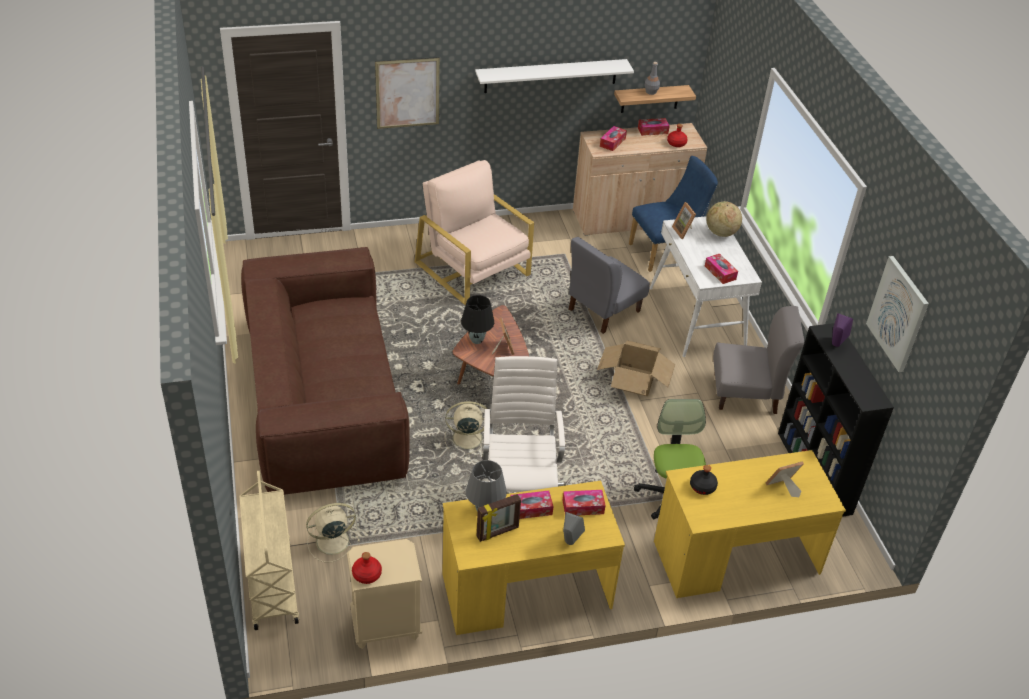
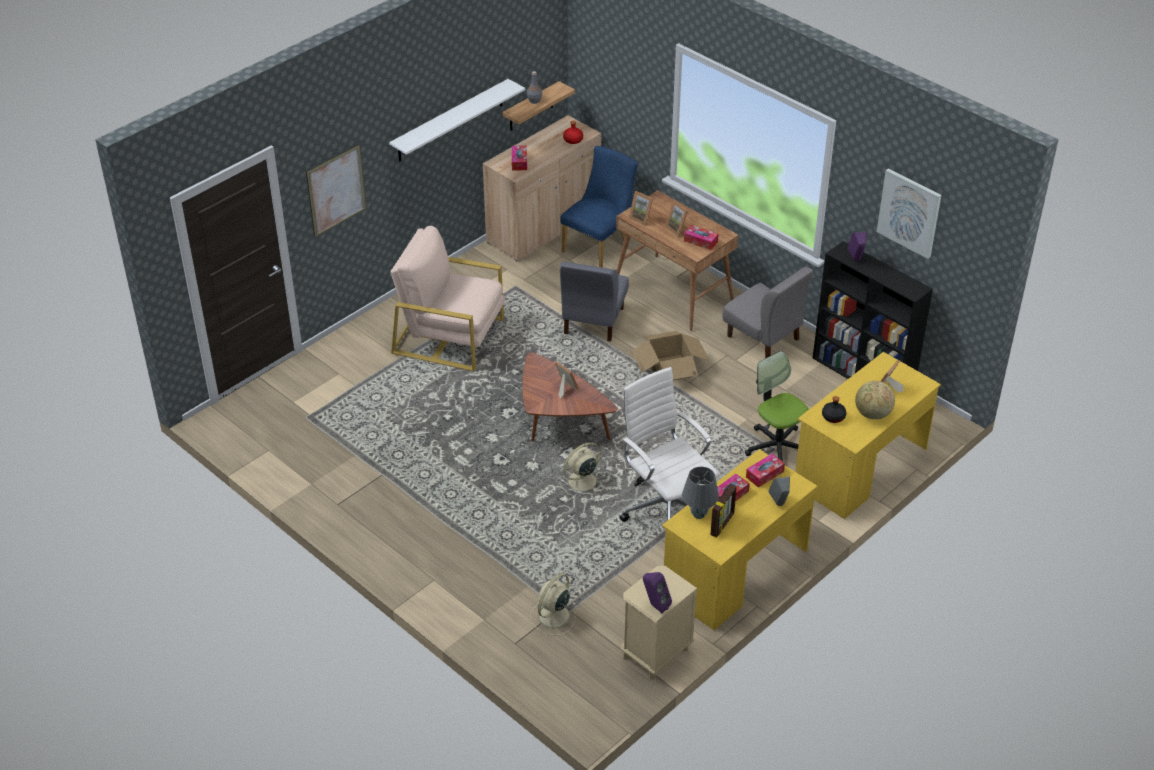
camera: 30 degrees left, 0 degrees up
beige cart [239,471,299,630] -> none
brown sofa [241,247,410,495] -> none
red bottle [352,552,382,584] -> purple speaker [643,572,672,613]
black table lamp [461,295,494,344] -> none
tissue box [638,118,670,136] -> none
white desk [649,216,762,357] -> brown desk [616,190,739,331]
globe [706,201,742,237] -> globe moved to [855,381,895,420]
grey chair [713,306,805,414] -> grey chair turned 75 degrees clockwise [722,267,813,358]
none -> picture frame [665,201,688,237]

